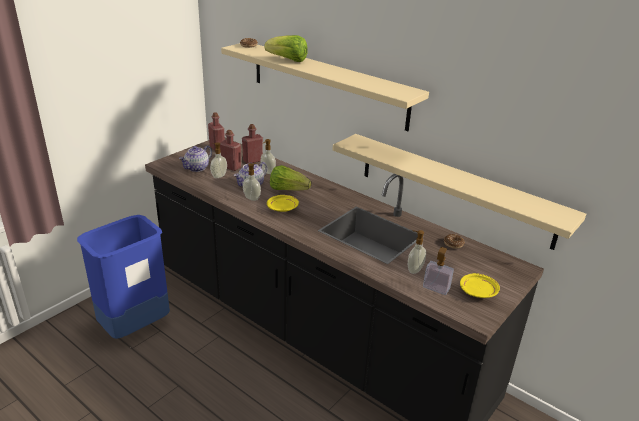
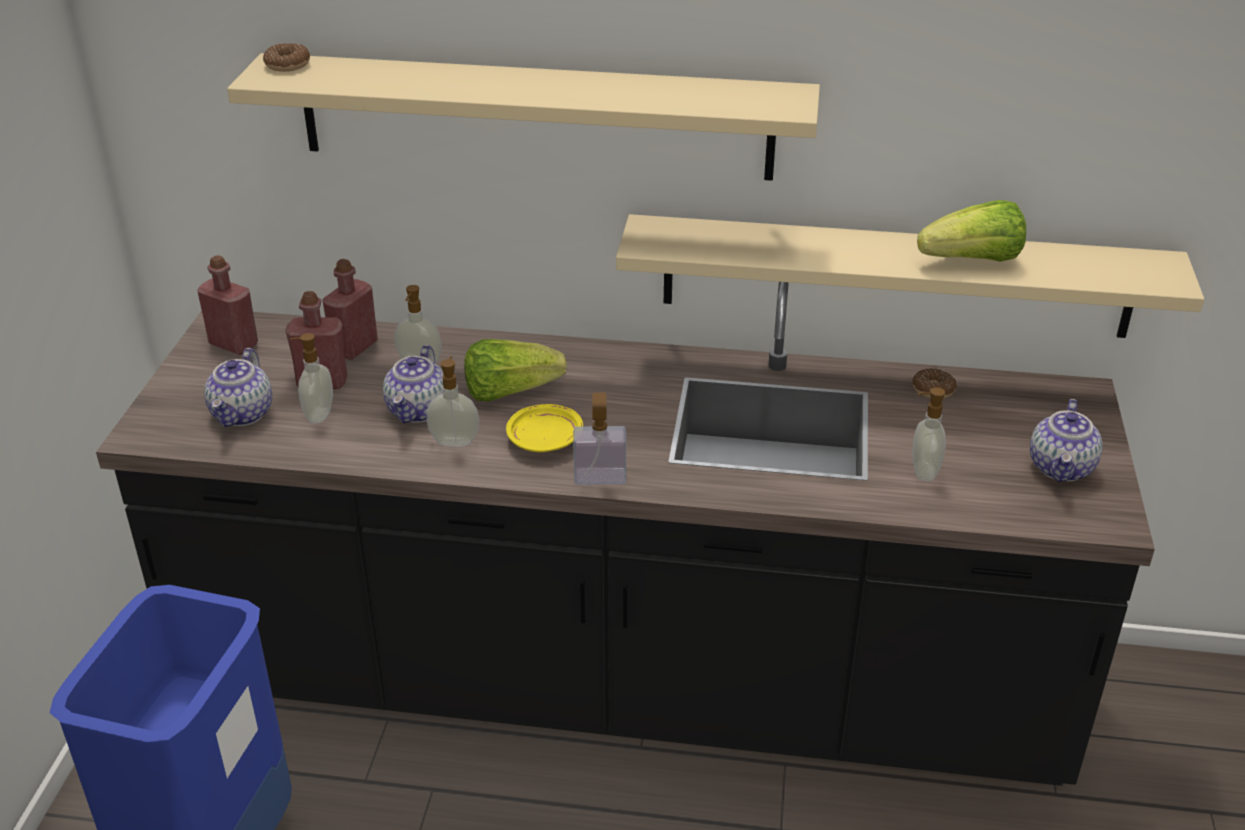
camera: 30 degrees left, 5 degrees up
lettuce [264,35,308,62] -> lettuce moved to [917,200,1026,262]
soap dispenser [423,247,454,295] -> soap dispenser moved to [573,393,626,485]
yellow plate [460,273,500,298] -> teapot [1030,399,1103,482]

